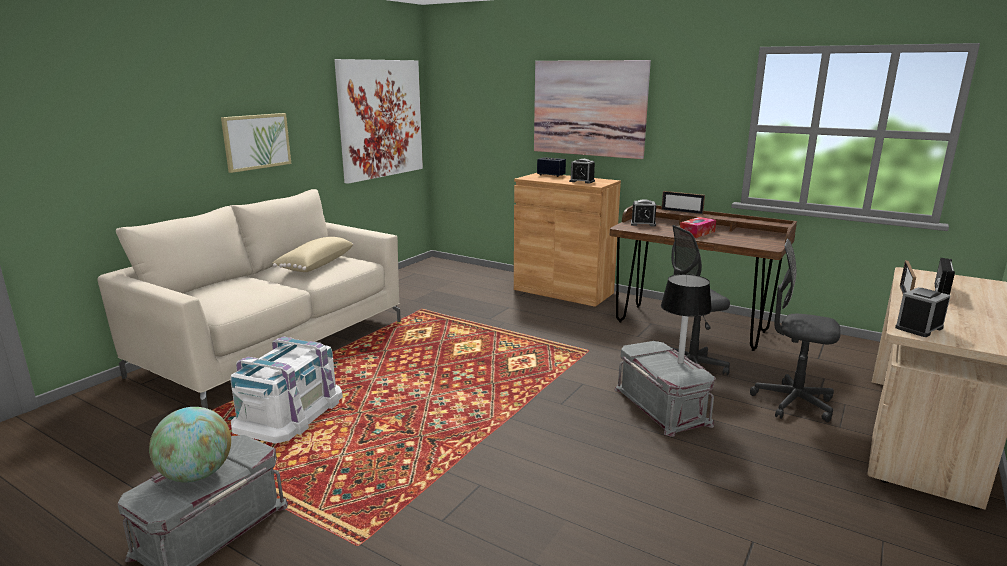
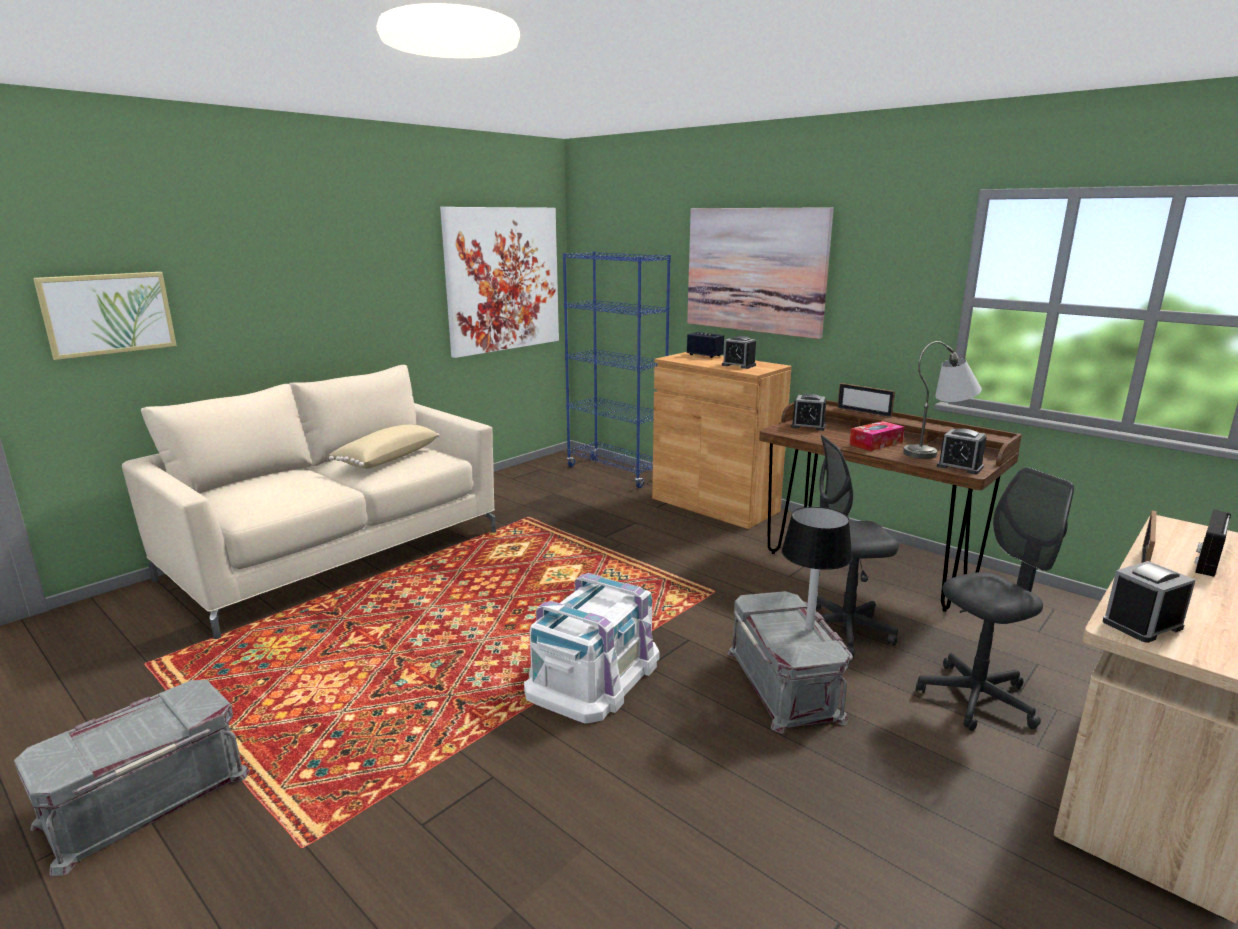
camera: 10 degrees right, 0 degrees up
globe [149,407,231,483] -> none
picture [221,113,291,173] -> picture moved to [33,272,177,360]
white storage box [230,336,343,443] -> white storage box moved to [524,573,659,724]
grey office chair [750,239,841,422] -> grey office chair turned 120 degrees clockwise [916,467,1074,731]
none -> blue bookcase [563,251,671,488]
none -> grey table lamp [903,341,982,459]
none -> alarm clock [937,429,987,474]

